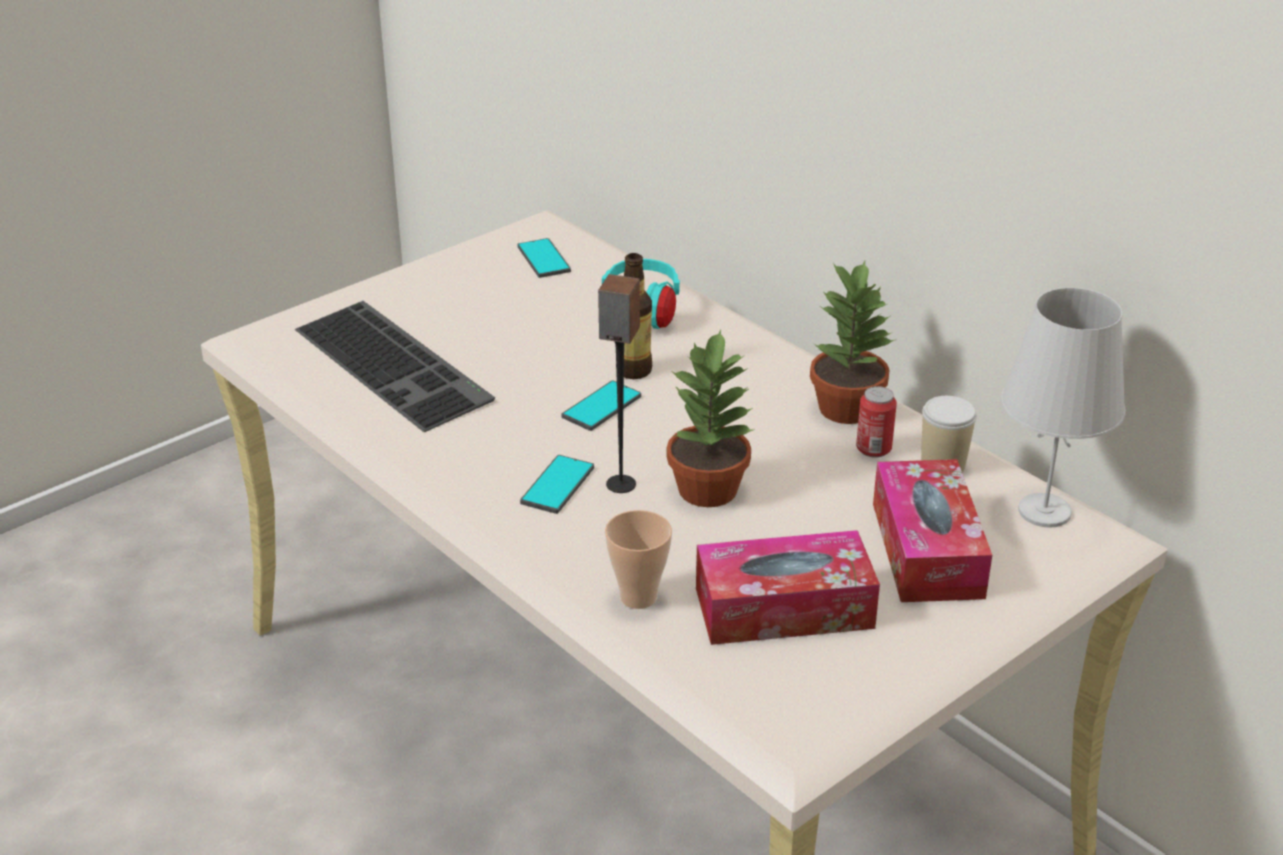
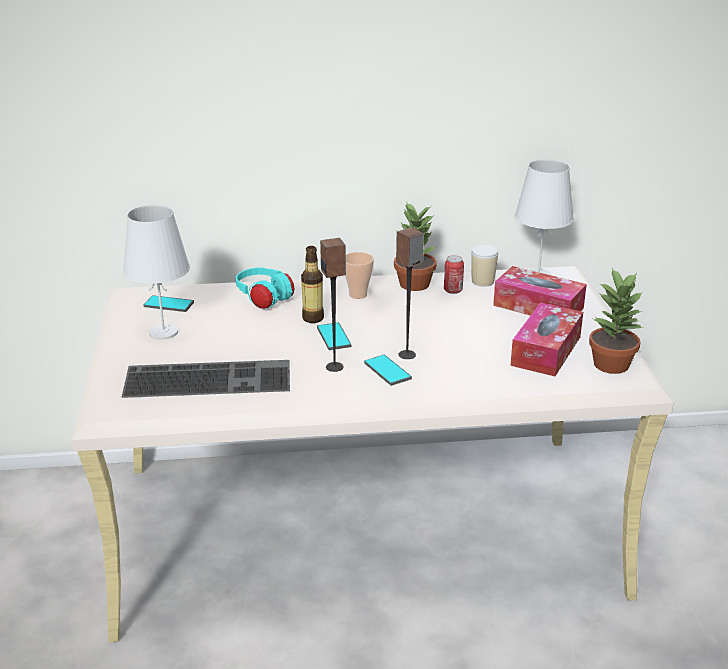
camera: 55 degrees left, 5 degrees down
cup [605,510,672,609] -> cup moved to [345,252,374,299]
potted plant [667,329,753,507] -> potted plant moved to [589,268,644,374]
none -> white table lamp [123,205,190,340]
none -> speaker [320,238,346,372]

